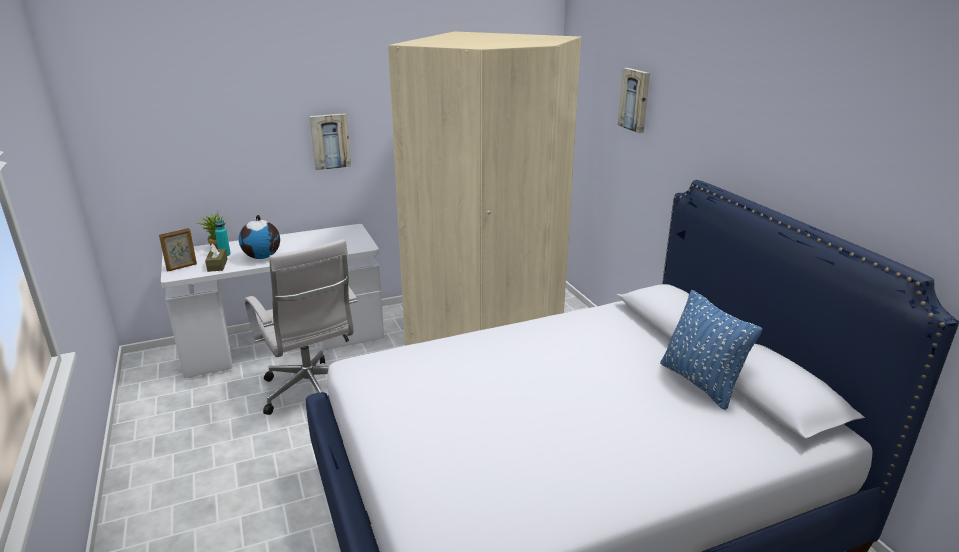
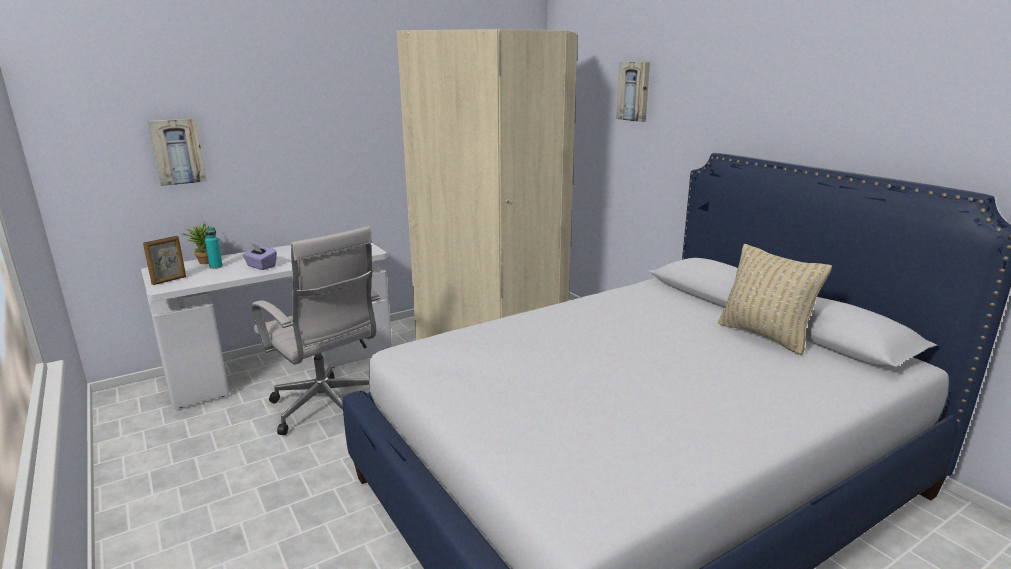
camera: 10 degrees left, 5 degrees down
brown tissue box [205,243,228,272] -> none
globe [239,215,280,259] -> purple tissue box [243,243,277,270]
picture [310,113,351,170] -> picture moved to [148,118,207,186]
blue pillow [660,290,762,410] -> beige pillow [718,244,832,355]

